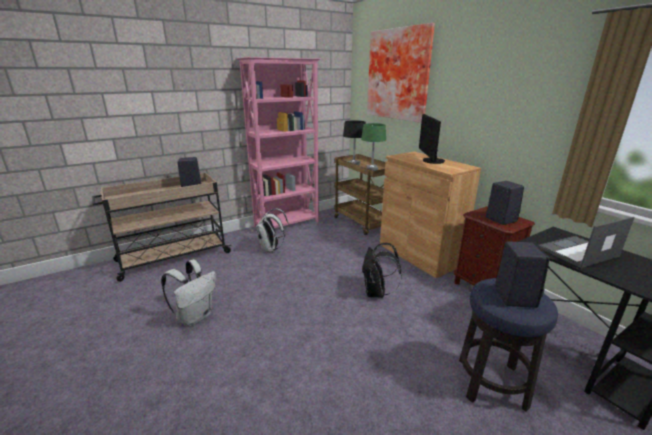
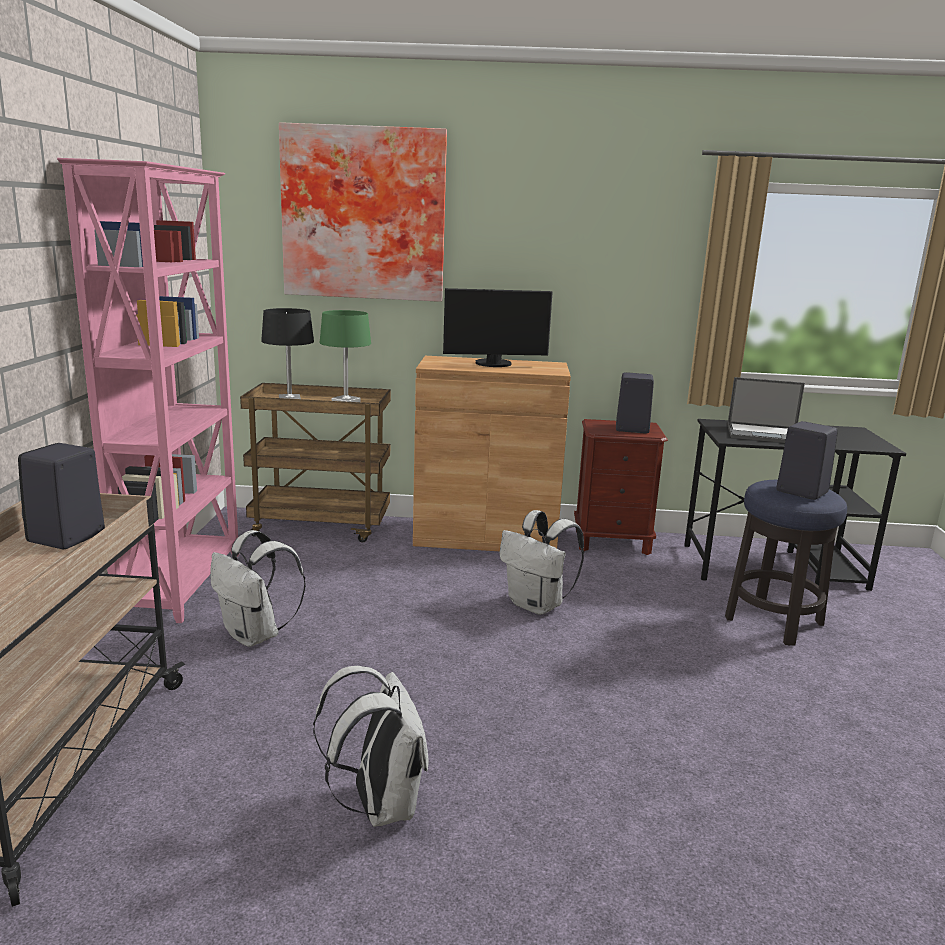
camera: 55 degrees left, 5 degrees down
black backpack [362,243,402,298] -> white backpack [499,510,584,615]
monitor [419,114,445,164] -> monitor turned 45 degrees counterclockwise [443,288,553,367]
laptop [538,217,635,268] -> laptop turned 90 degrees counterclockwise [727,377,805,443]

